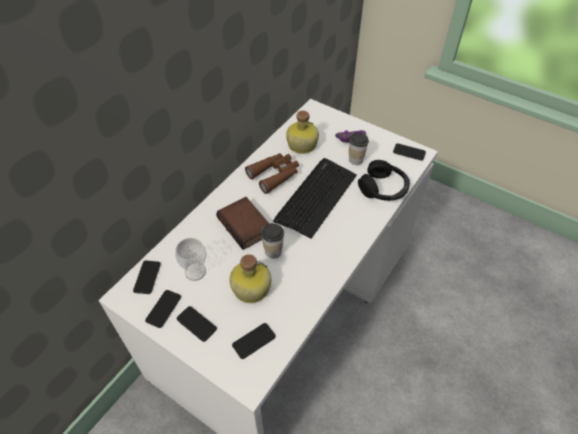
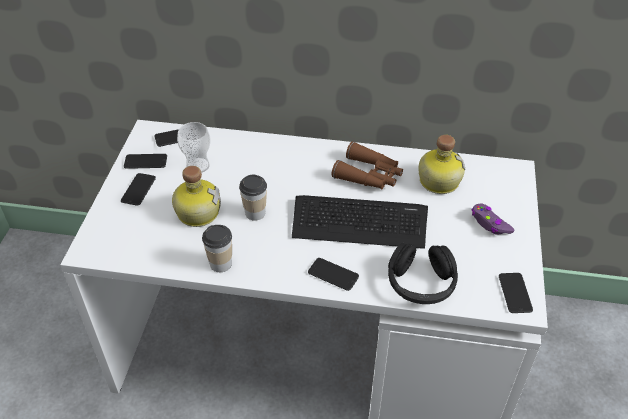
camera: 65 degrees right, 5 degrees down
book [216,197,269,250] -> none
phone [232,323,276,359] -> phone moved to [308,258,359,291]
cup [349,132,369,165] -> cup moved to [202,225,232,272]

